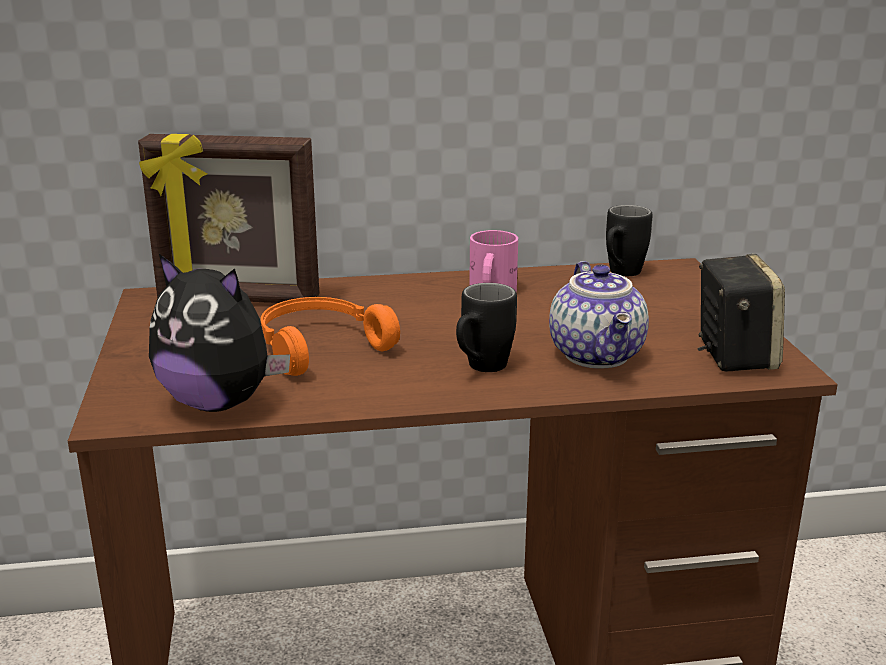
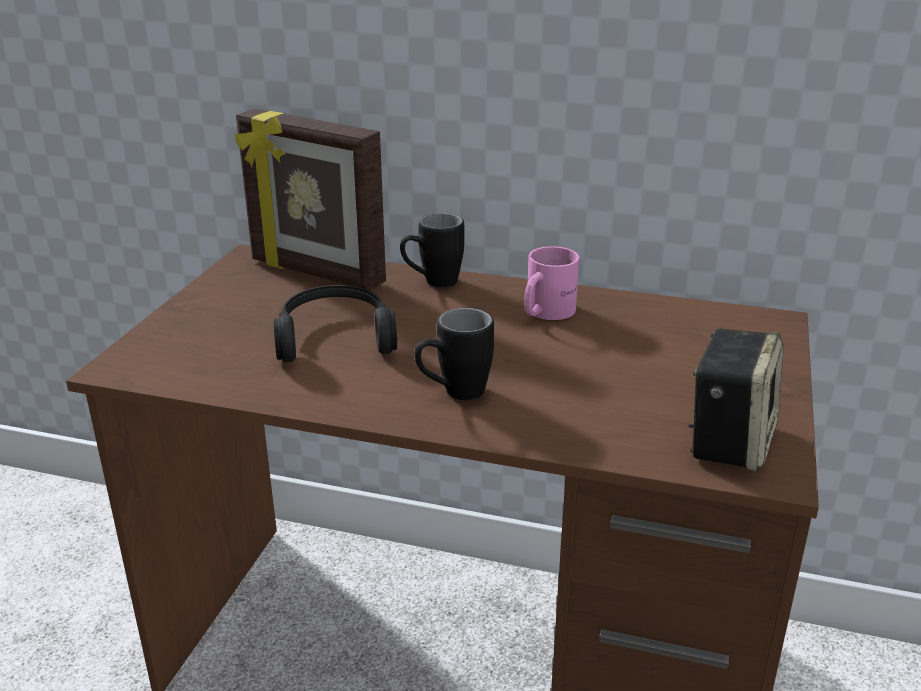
camera: 25 degrees right, 5 degrees up
plush toy [149,254,290,412] -> none
orange headphones [261,297,400,376] -> black headphones [274,285,397,362]
teapot [549,261,649,368] -> none
black mug [606,205,652,276] -> black mug moved to [400,213,464,288]

